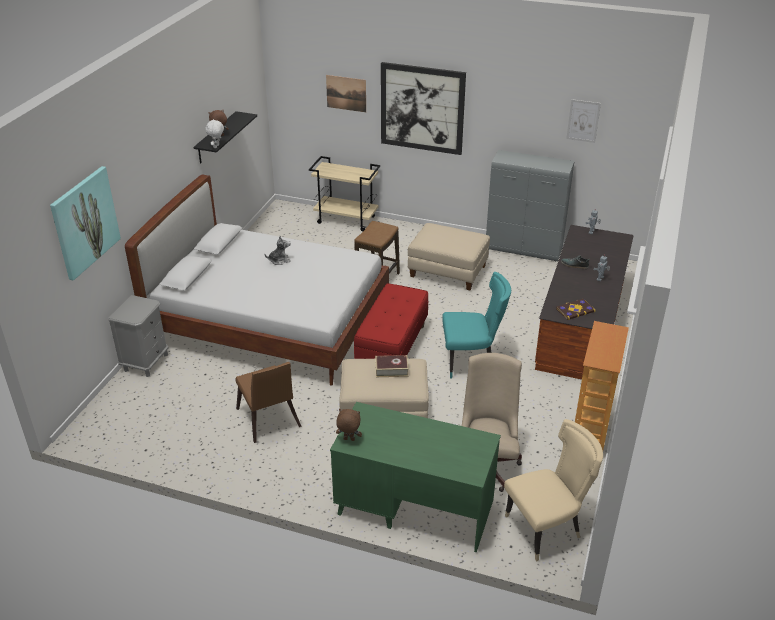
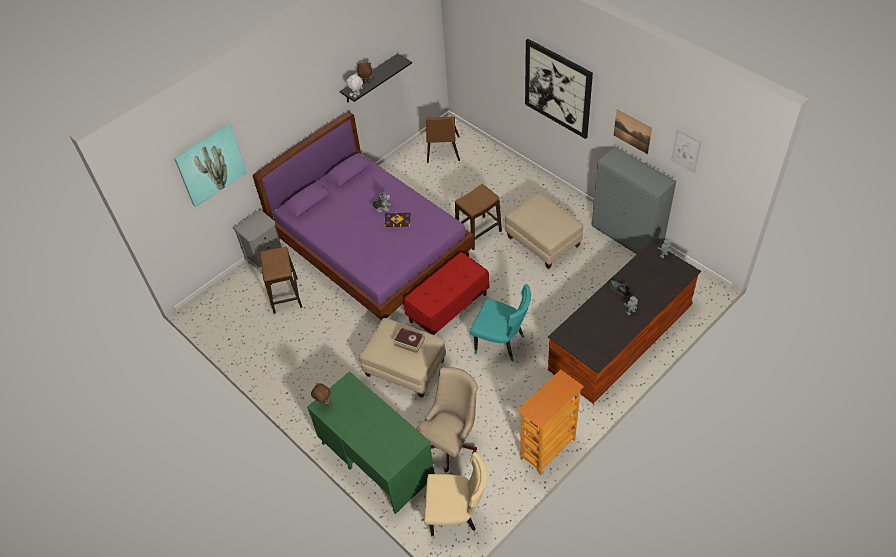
camera: 30 degrees right, 15 degrees up
white bed [125,175,389,386] -> purple bed [253,111,474,320]
brown chair [235,362,302,443] -> brown chair moved to [426,116,460,163]
beige cart [309,156,380,231] -> none
picture [326,75,366,112] -> picture moved to [614,109,652,154]
book [556,299,596,320] -> book moved to [384,212,411,227]
none -> stool [260,247,302,314]

